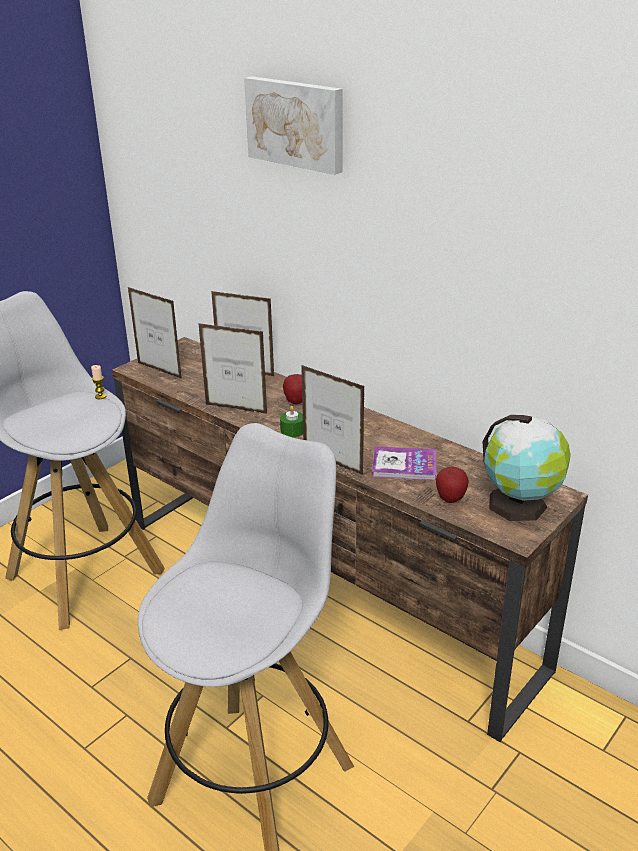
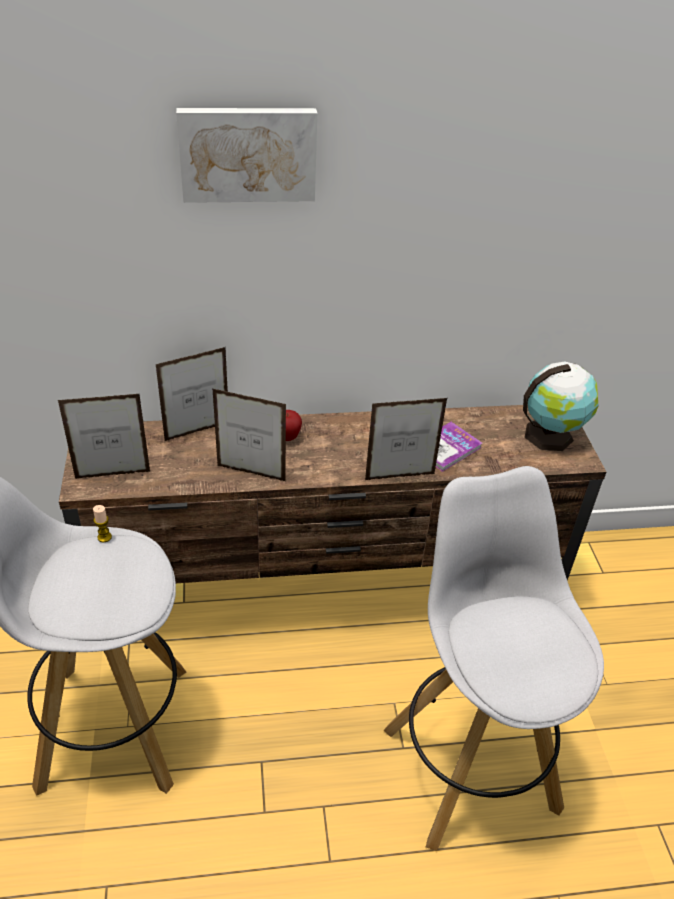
camera: 50 degrees left, 10 degrees up
picture frame [198,323,268,414] -> picture frame turned 135 degrees counterclockwise [212,388,286,481]
green candle [280,406,303,437] -> none
apple [436,467,469,503] -> none

